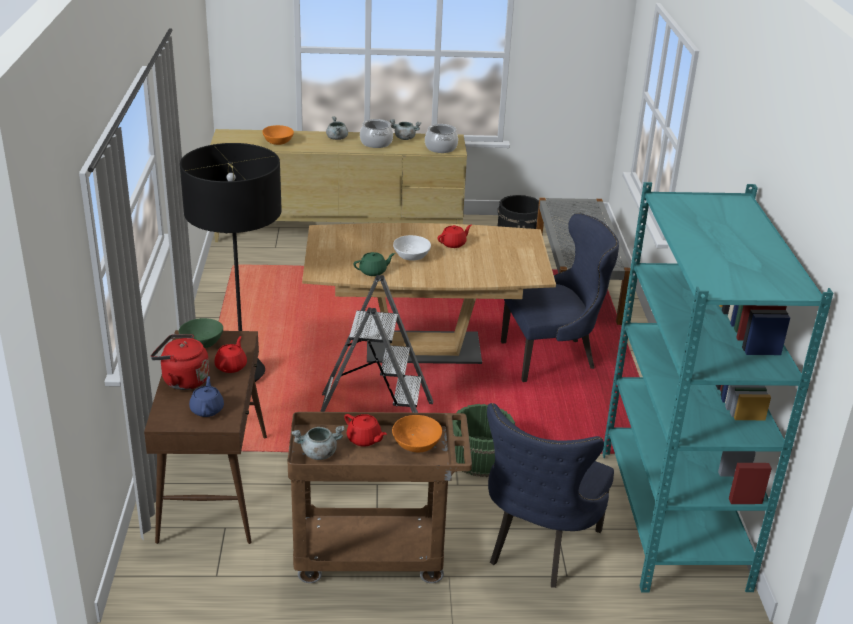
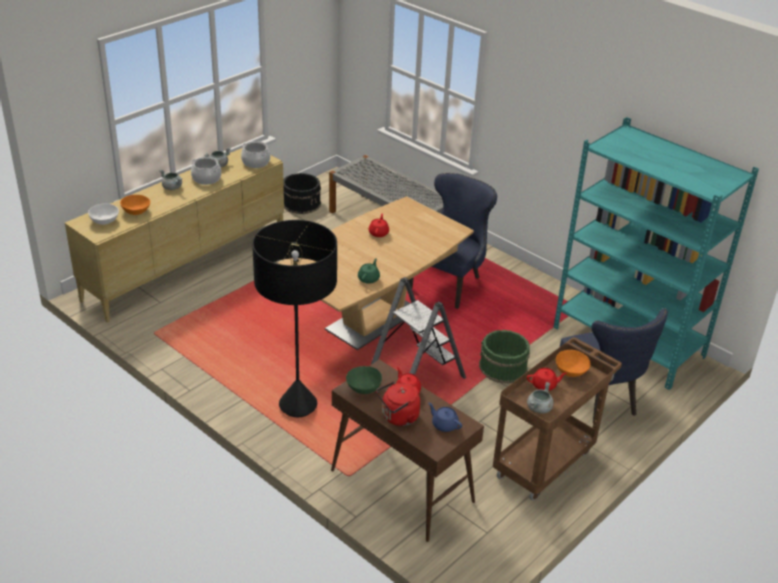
camera: 45 degrees left, 5 degrees up
white bowl [393,235,431,261] -> white bowl moved to [88,203,119,225]

